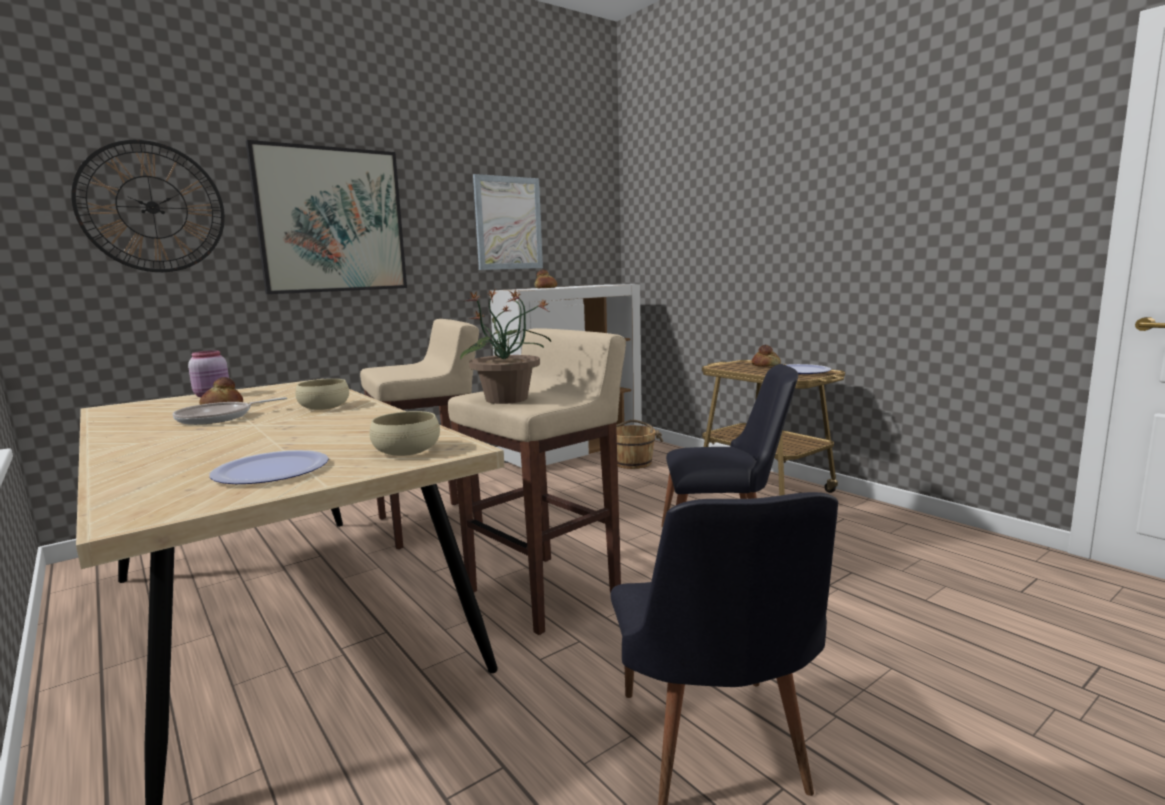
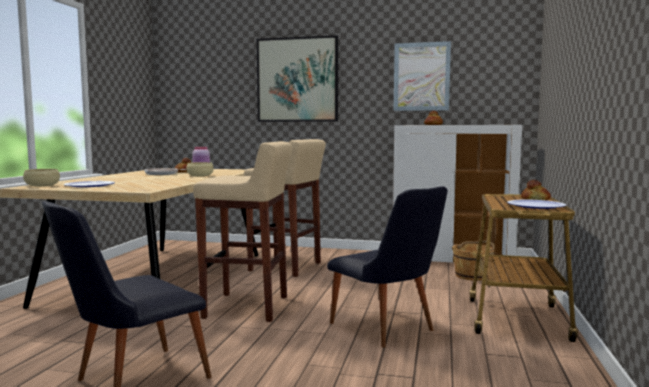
camera: 50 degrees right, 5 degrees down
wall clock [71,140,225,272] -> none
beige bowl [369,411,440,456] -> beige bowl moved to [23,169,60,187]
potted plant [460,289,551,404] -> none

